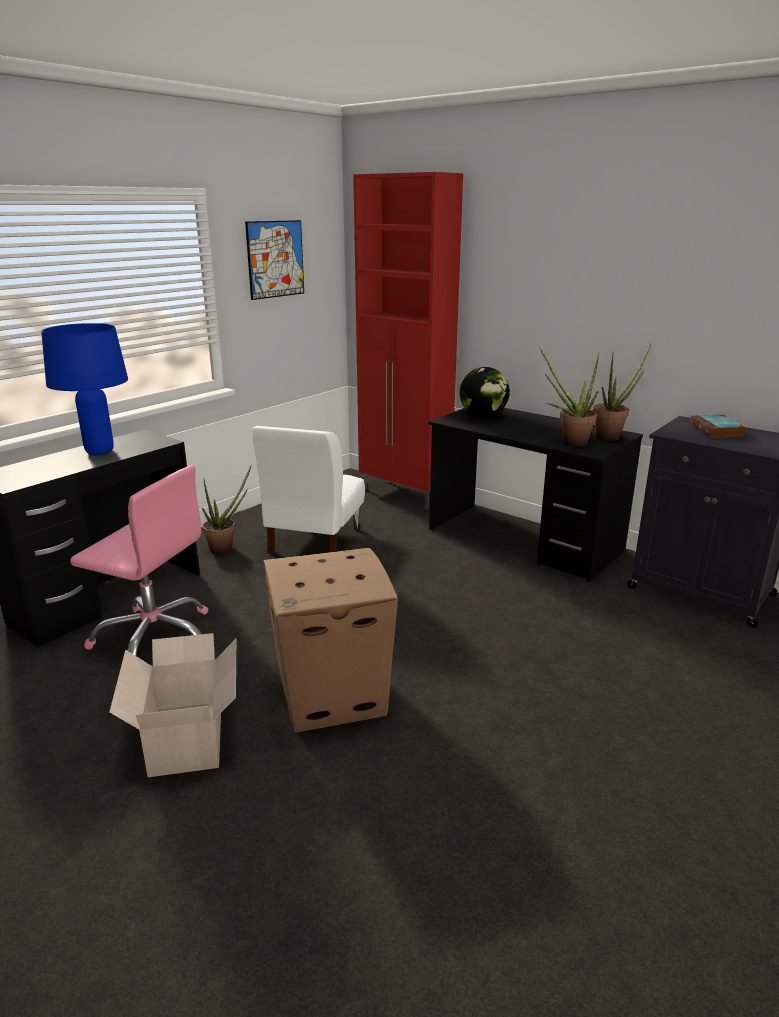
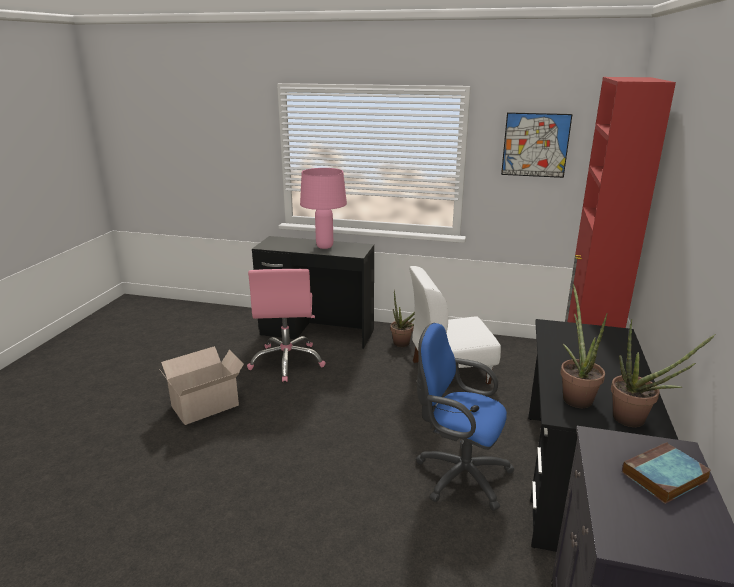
camera: 65 degrees right, 0 degrees up
blue table lamp [41,323,128,455] -> pink table lamp [300,168,347,249]
cardboard box [263,548,398,732] -> none
globe [460,367,510,417] -> none
none -> blue office chair [416,323,515,511]

